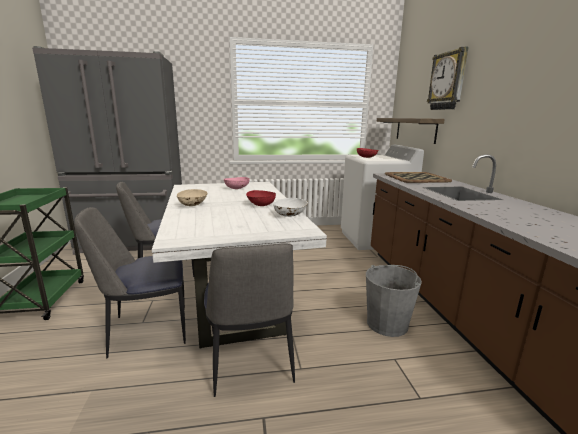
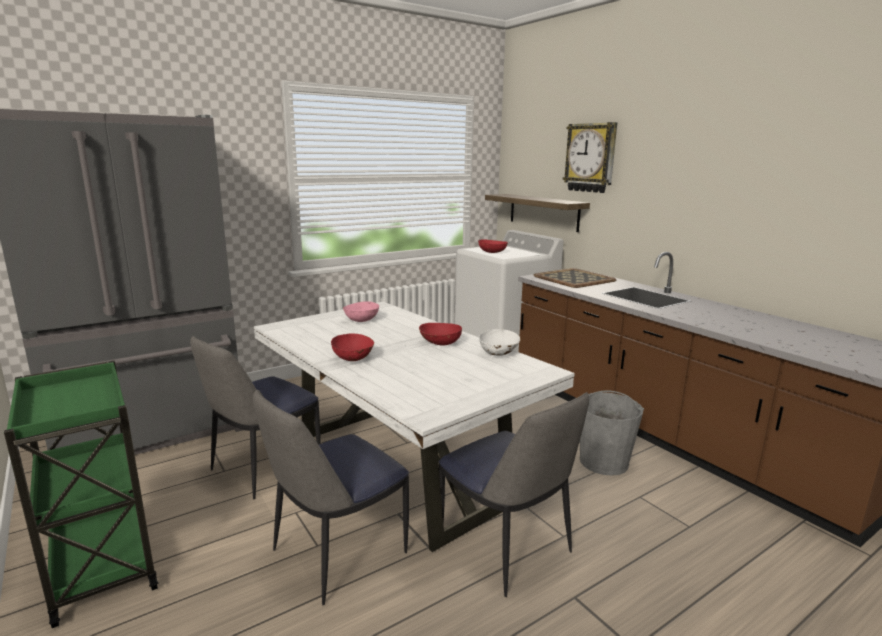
camera: 25 degrees left, 0 degrees up
beige bowl [177,189,208,206] -> red bowl [331,333,374,361]

